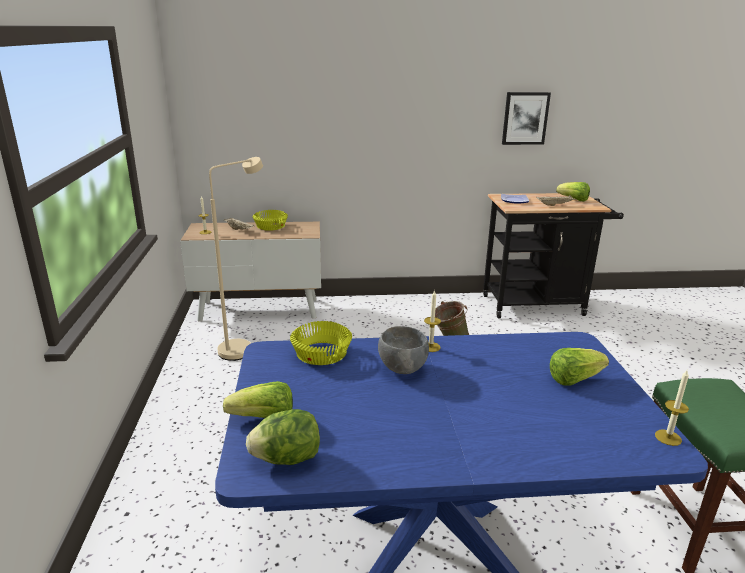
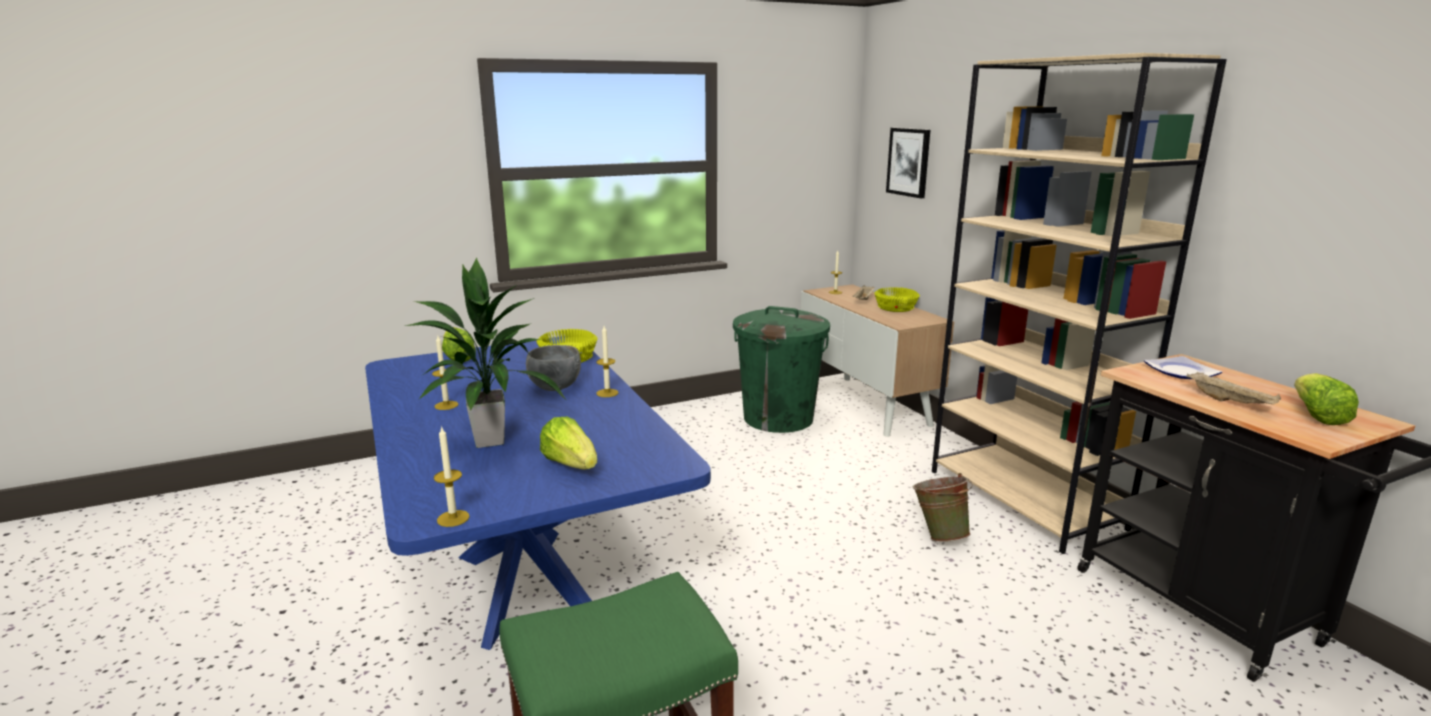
camera: 70 degrees right, 5 degrees down
beige floor lamp [209,157,263,361] -> green trash can [733,306,830,433]
lettuce [246,409,320,465] -> none
picture [502,92,551,145] -> picture moved to [886,128,930,198]
none -> potted plant [405,258,566,448]
none -> candle [432,336,459,410]
none -> beige bookcase [932,53,1227,554]

